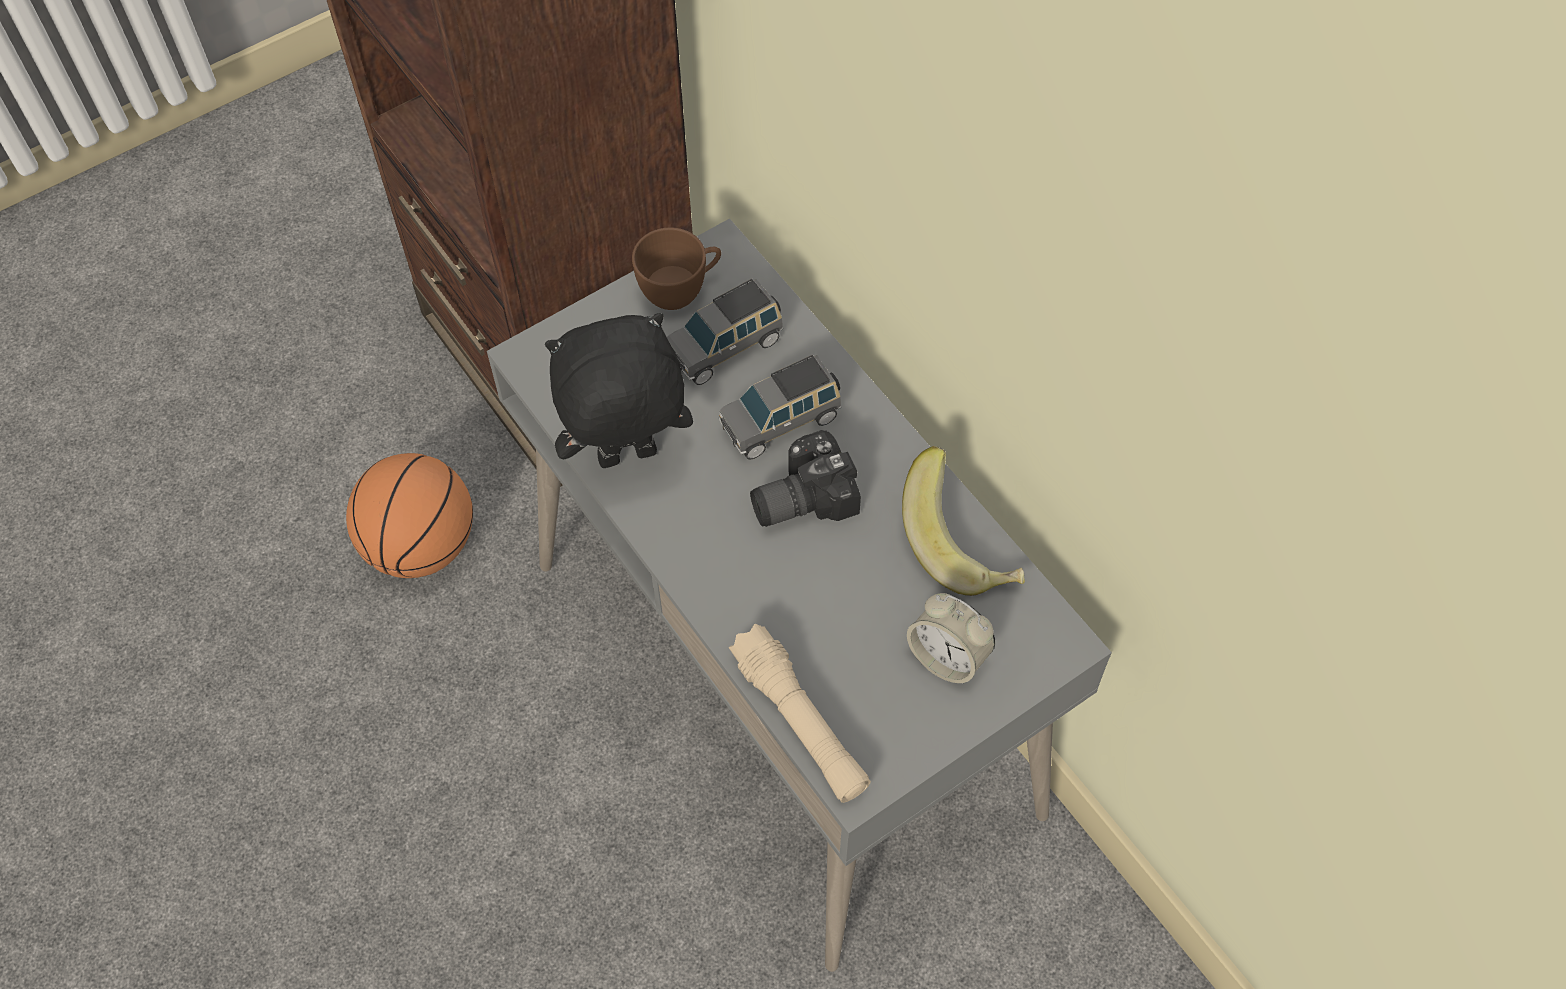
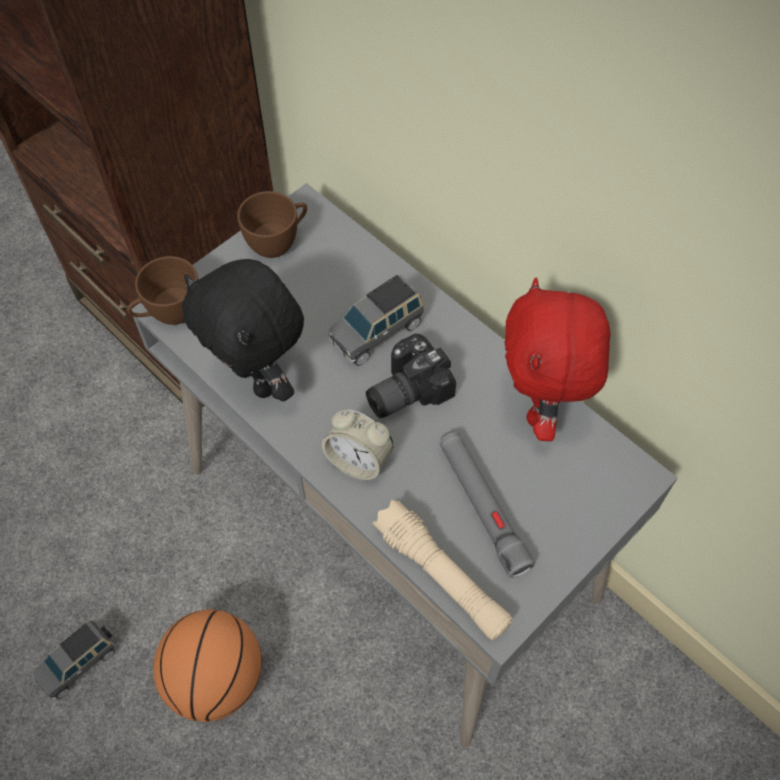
camera: 10 degrees left, 0 degrees up
basketball [346,453,473,578] -> basketball moved to [153,609,262,722]
black plush toy [545,313,693,468] -> black plush toy turned 105 degrees counterclockwise [182,259,304,401]
grey toy car [667,279,783,385] -> grey toy car moved to [32,621,116,699]
banana [902,446,1025,596] -> red plush toy [505,278,611,441]
alarm clock [907,593,995,684] -> alarm clock moved to [322,409,393,480]
none -> brown cup [127,256,198,325]
none -> grey flashlight [439,431,535,578]

